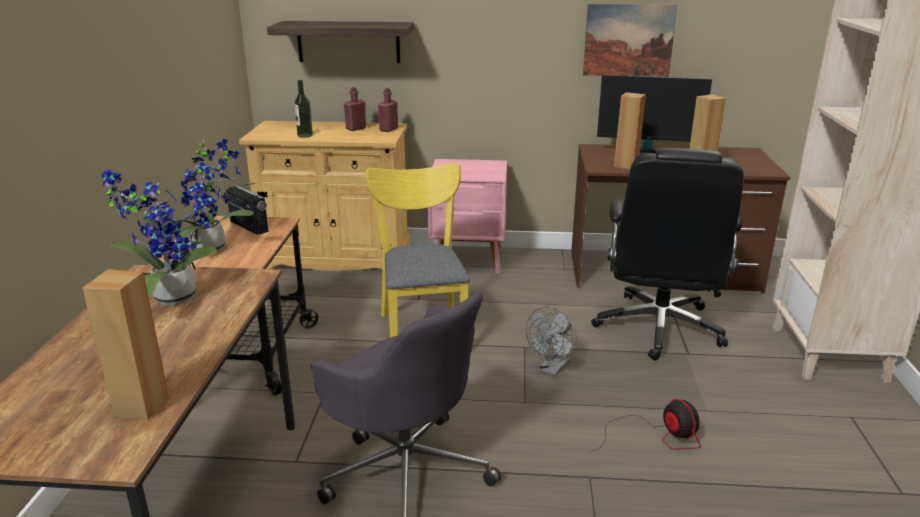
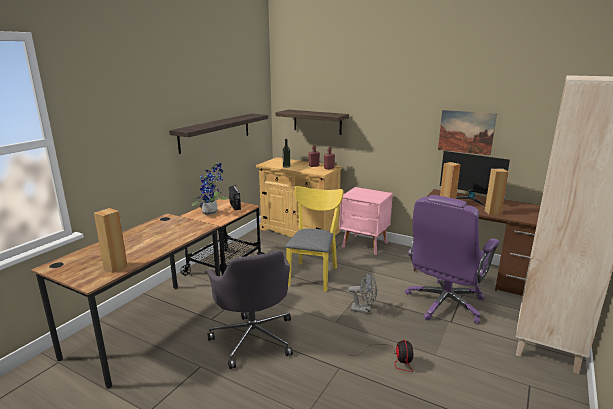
camera: 25 degrees right, 5 degrees down
potted plant [101,169,217,306] -> none
grey fan [526,306,577,376] -> grey fan turned 135 degrees counterclockwise [348,273,377,314]
black office chair [591,148,744,361] -> purple office chair [405,195,500,324]
none -> shelf [169,114,268,154]

